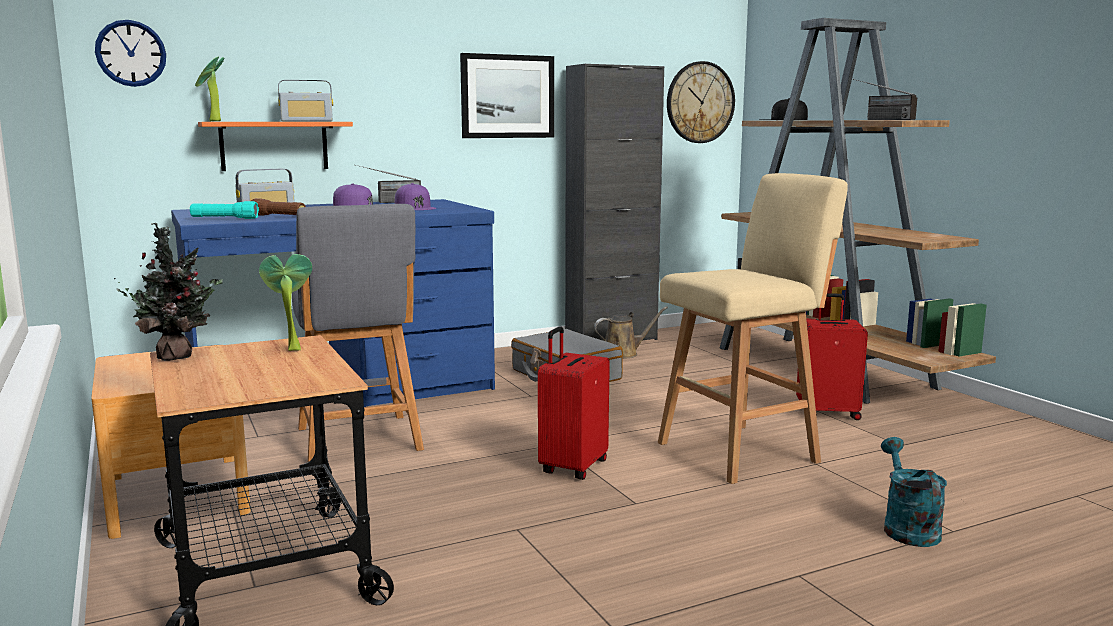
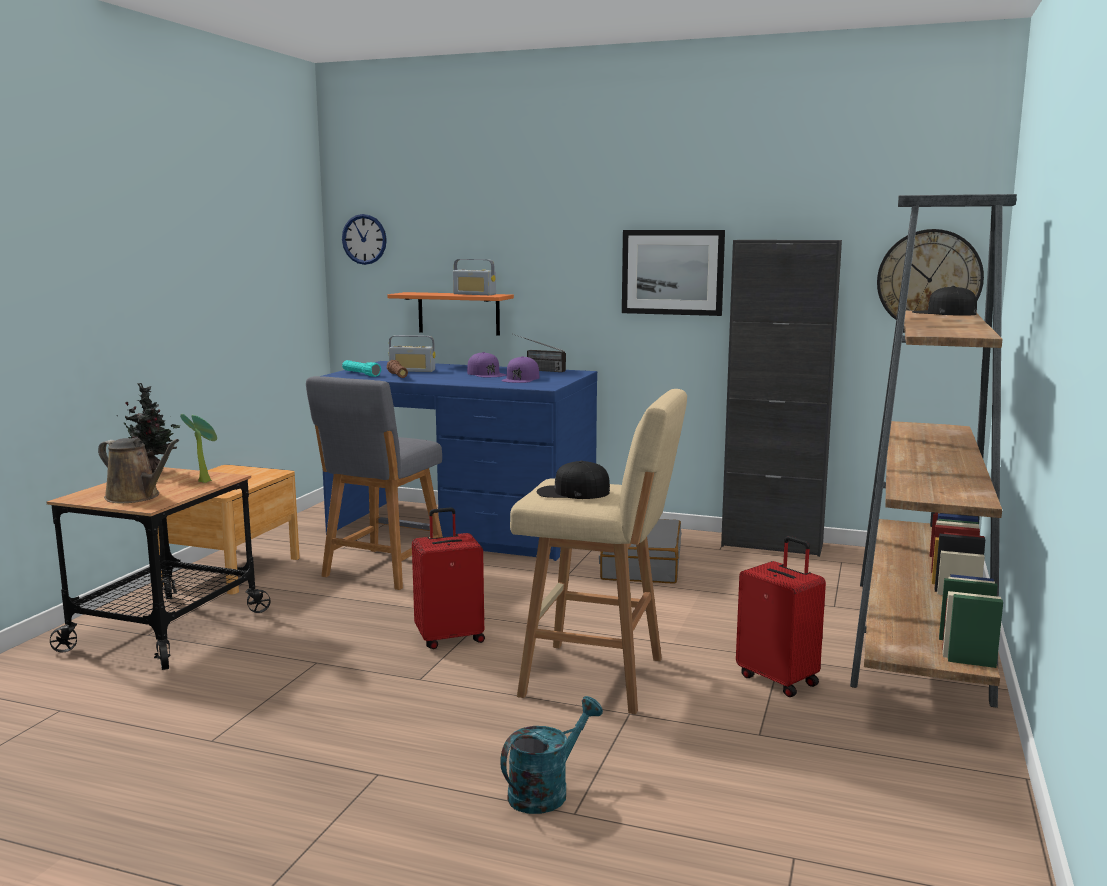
camera: 45 degrees right, 0 degrees up
potted plant [195,56,224,121] -> none
brown watering can [594,306,668,358] -> brown watering can moved to [98,438,179,503]
radio [853,79,917,120] -> none
none -> black cap [537,461,610,499]

